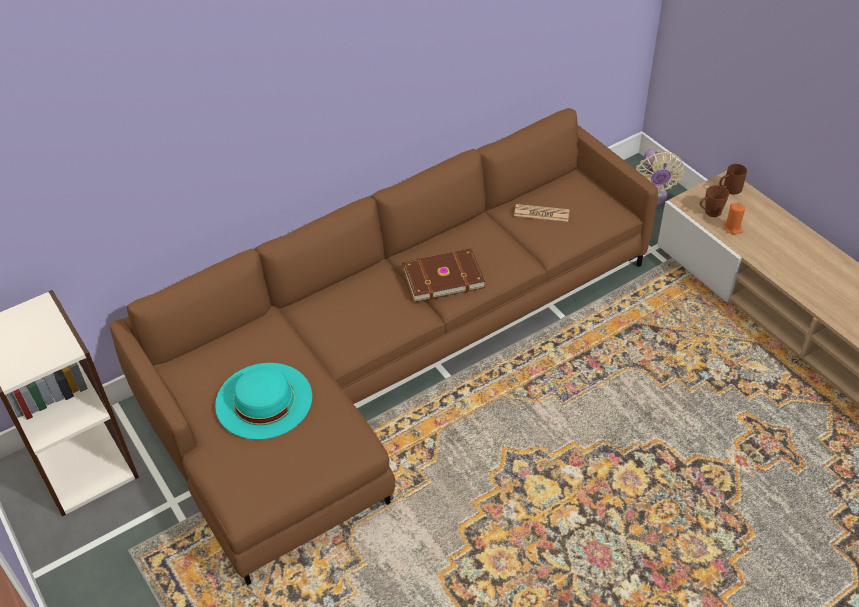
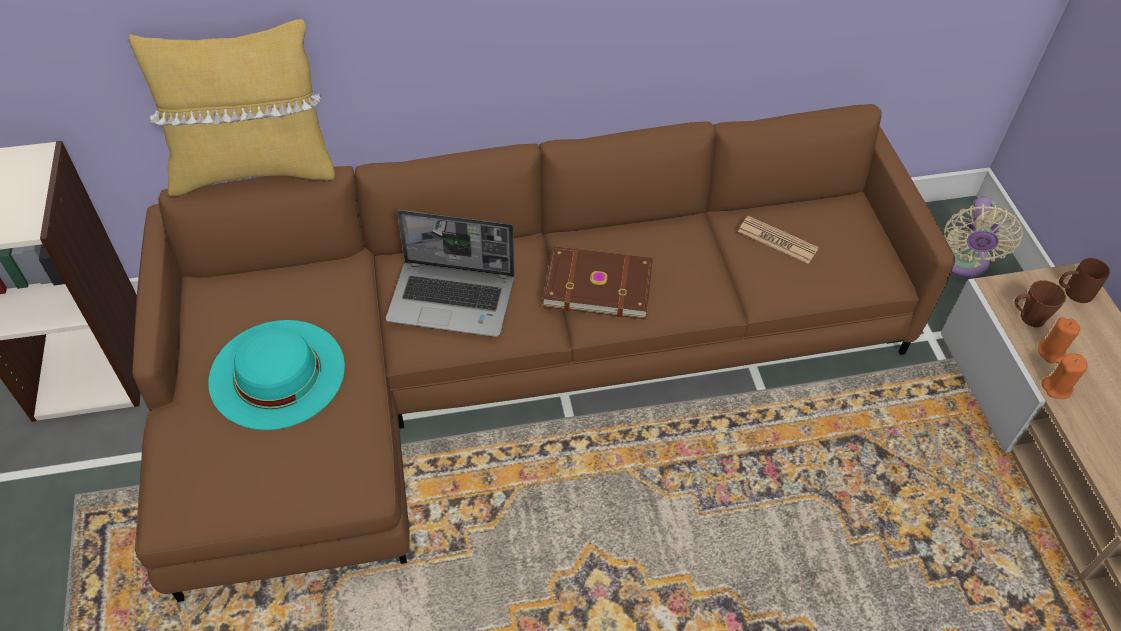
camera: 20 degrees right, 5 degrees up
none -> yellow pillow [129,19,335,197]
none -> laptop [386,210,515,337]
none -> orange candle [1041,353,1088,399]

